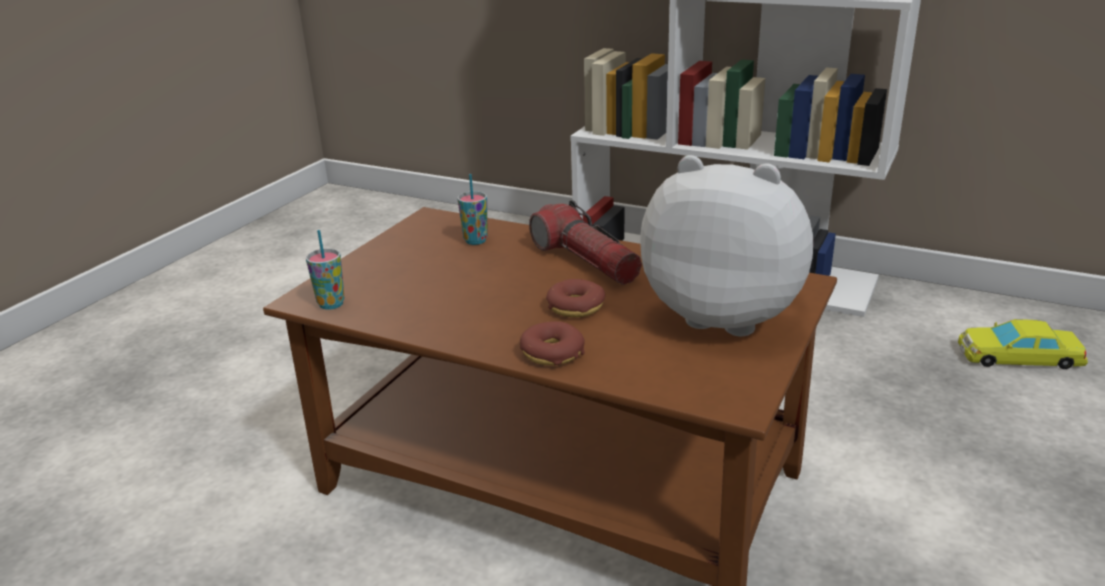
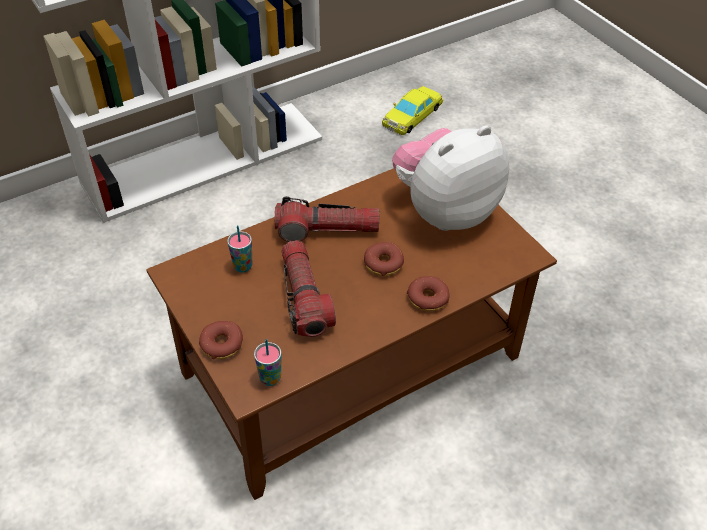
camera: 60 degrees left, 20 degrees up
none -> donut [199,321,243,359]
none -> flashlight [281,240,336,337]

